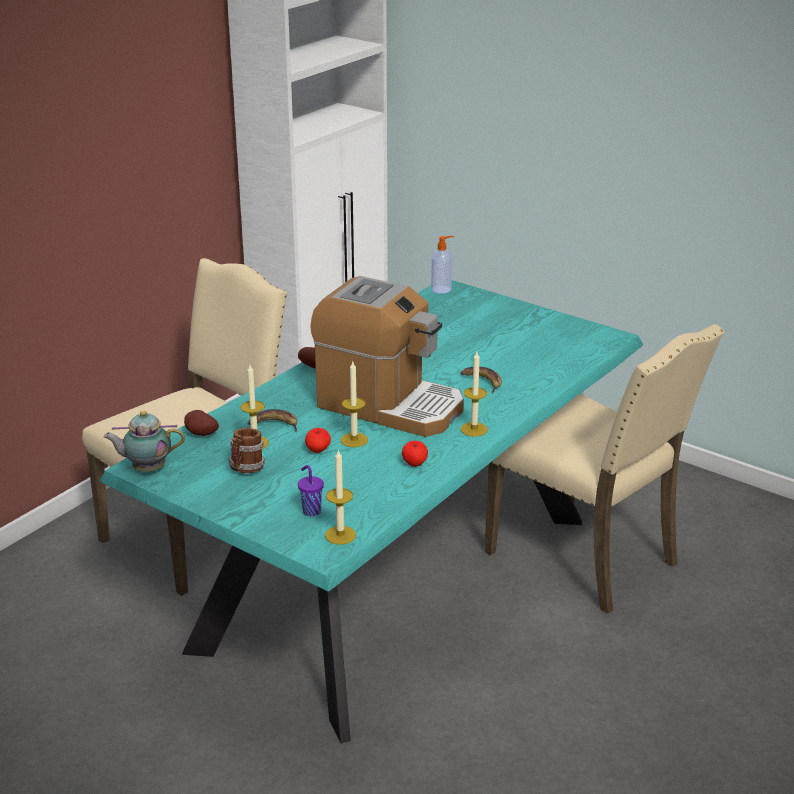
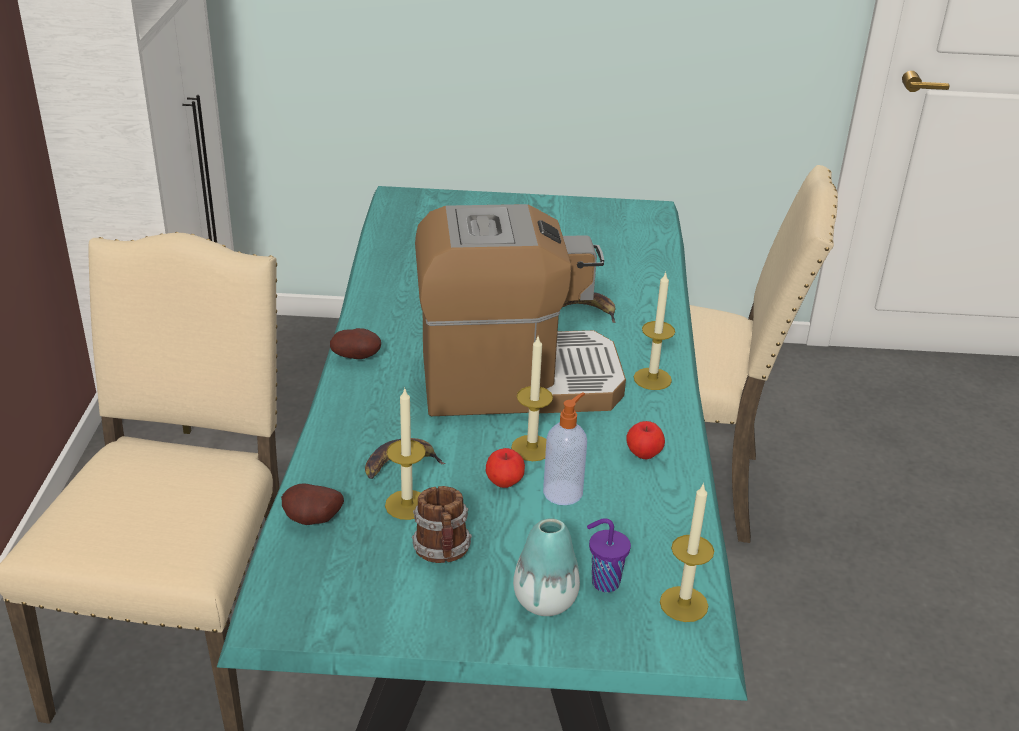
camera: 35 degrees left, 5 degrees up
teapot [104,411,185,471] -> none
soap dispenser [431,236,454,294] -> soap dispenser moved to [543,392,587,505]
none -> vase [513,518,580,616]

